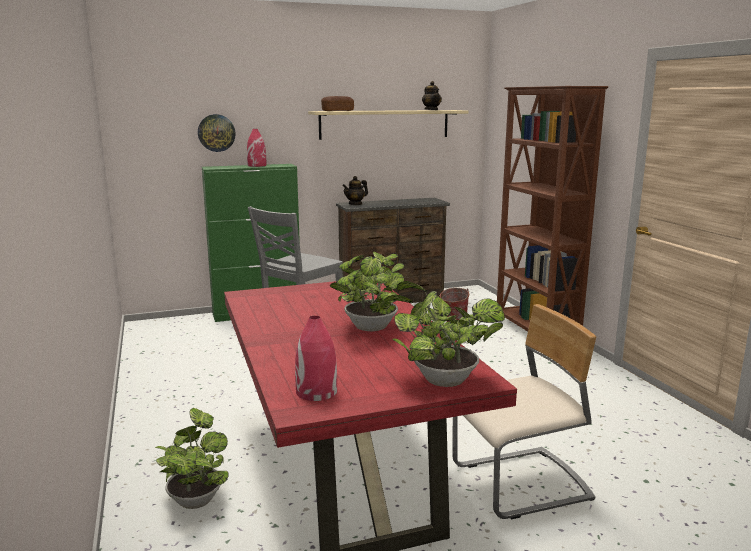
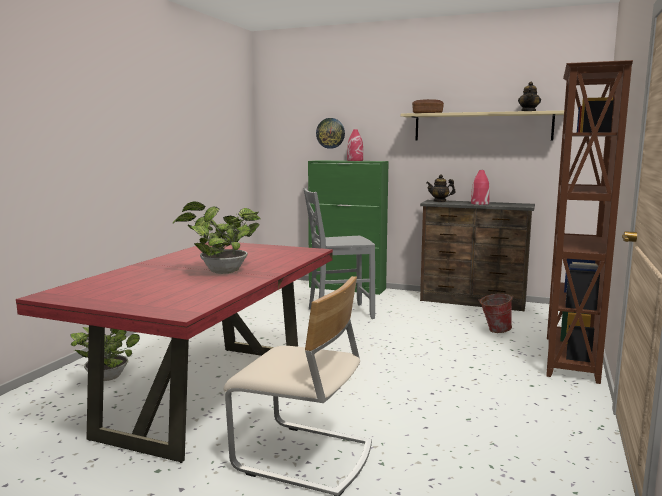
camera: 40 degrees right, 5 degrees down
red vase [295,316,337,401] -> red vase moved to [471,170,490,205]
potted plant [382,281,505,387] -> none

